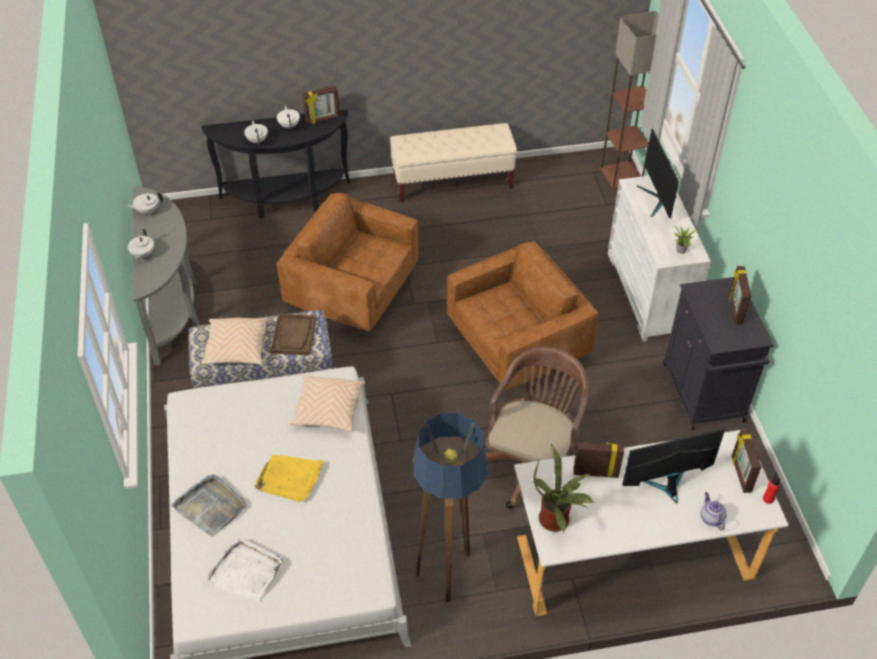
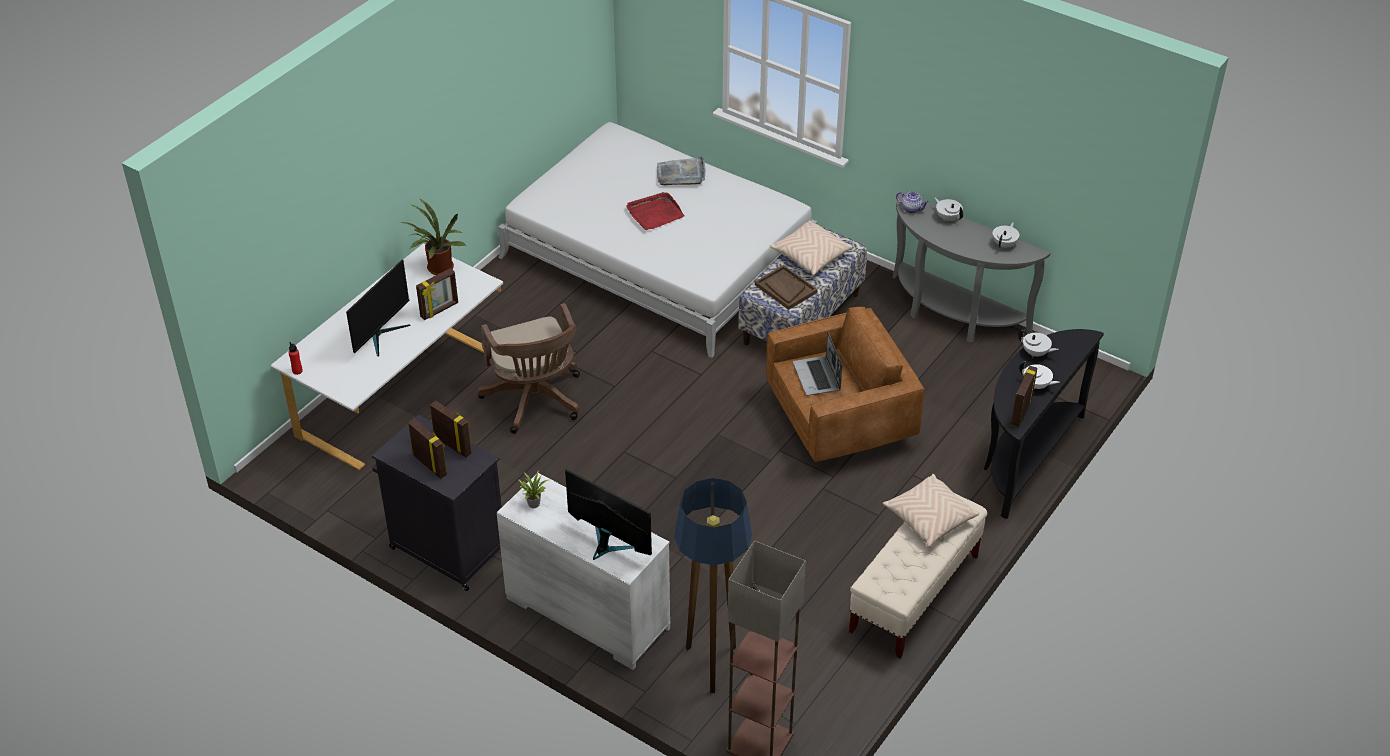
camera: 135 degrees right, 5 degrees down
white tray [205,538,284,601] -> none
yellow tray [255,455,324,502] -> red tray [626,192,685,230]
beige pillow [290,376,365,432] -> beige pillow moved to [883,474,979,547]
floor lamp [413,413,488,602] -> floor lamp moved to [674,478,752,693]
brown armchair [447,241,599,390] -> none
teapot [701,492,727,531] -> teapot moved to [896,192,929,213]
picture frame [732,429,761,493] -> picture frame moved to [430,401,472,458]
none -> laptop [793,332,842,396]

